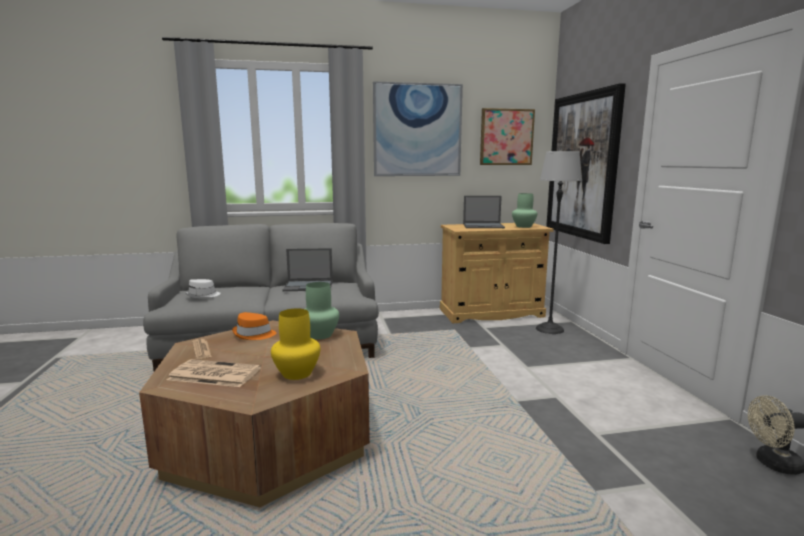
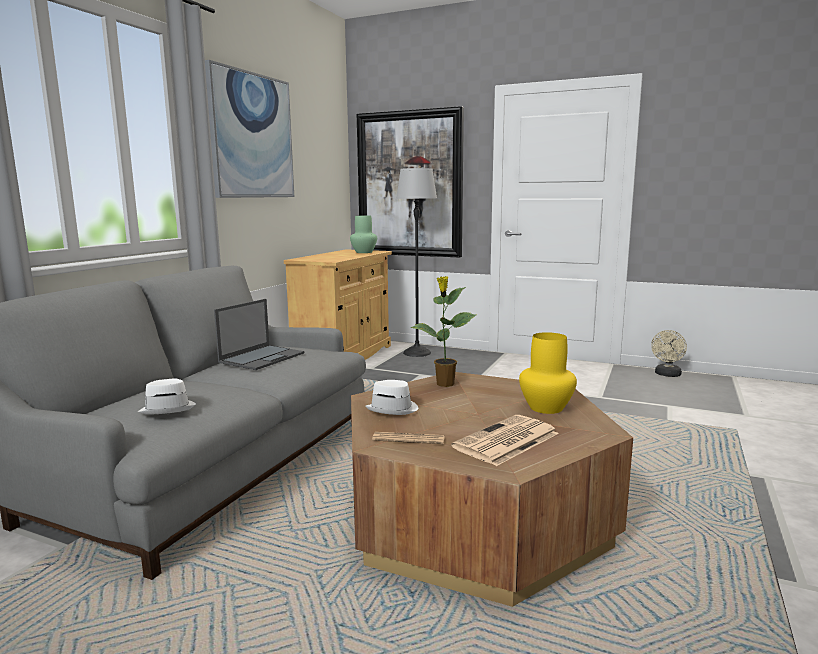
camera: 55 degrees left, 0 degrees up
orange hat [232,312,276,340] -> white hat [366,380,418,415]
green vase [305,282,339,339] -> potted plant [411,276,476,387]
laptop [463,196,505,228] -> none
picture [480,108,535,165] -> none

